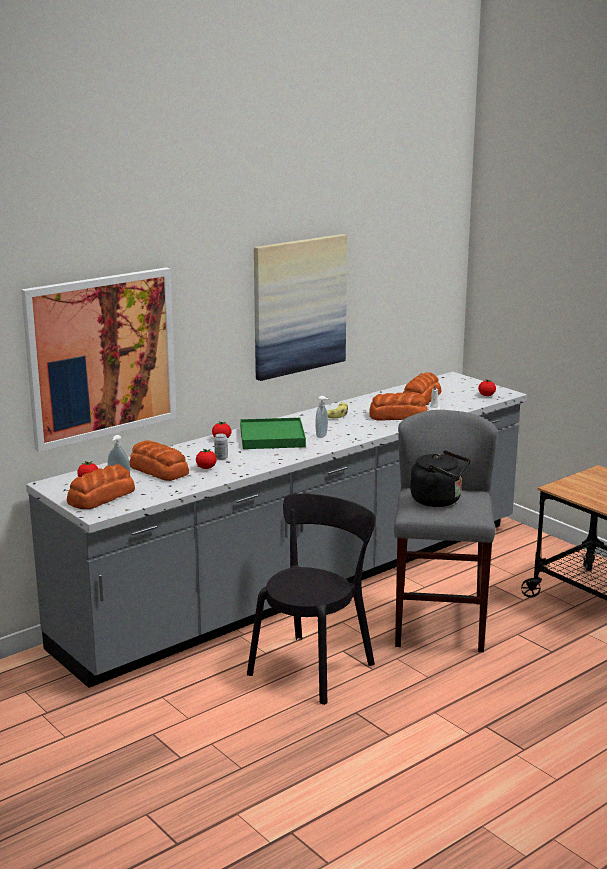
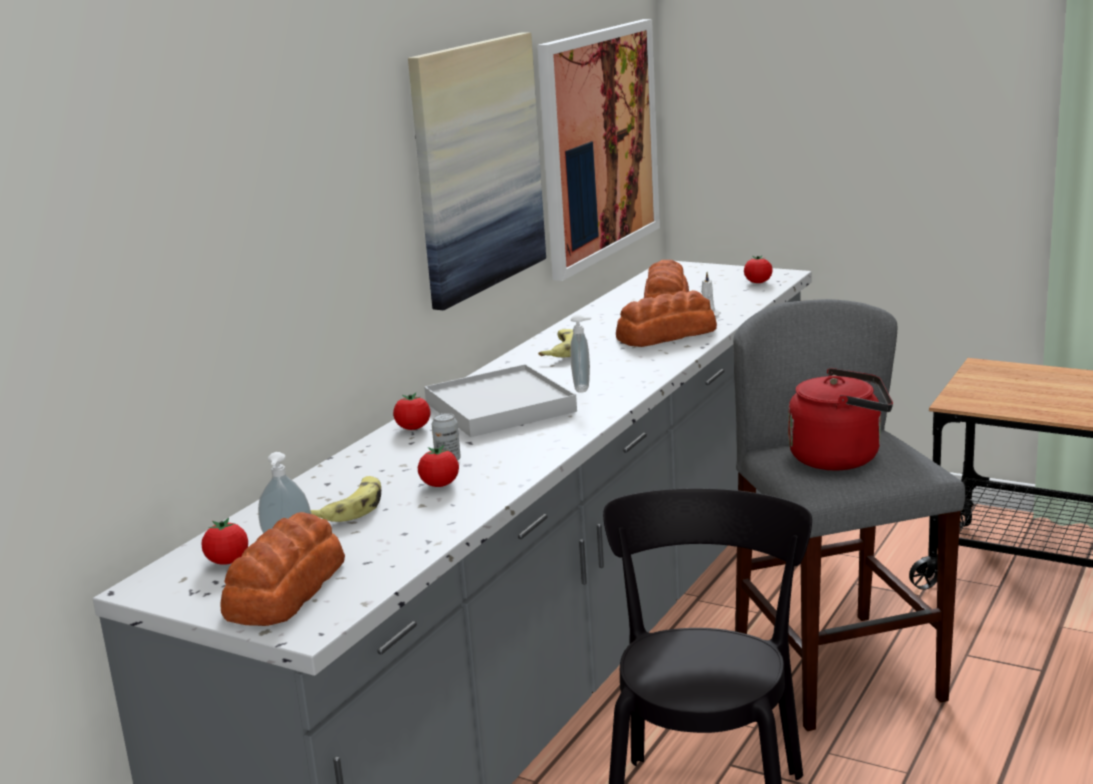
camera: 20 degrees left, 0 degrees up
picture [21,268,176,452] -> picture moved to [537,19,660,281]
bread [130,441,189,481] -> banana [311,476,381,522]
green tray [240,418,306,449] -> white tray [424,364,577,437]
black kettle [411,450,471,507] -> red kettle [788,368,893,471]

